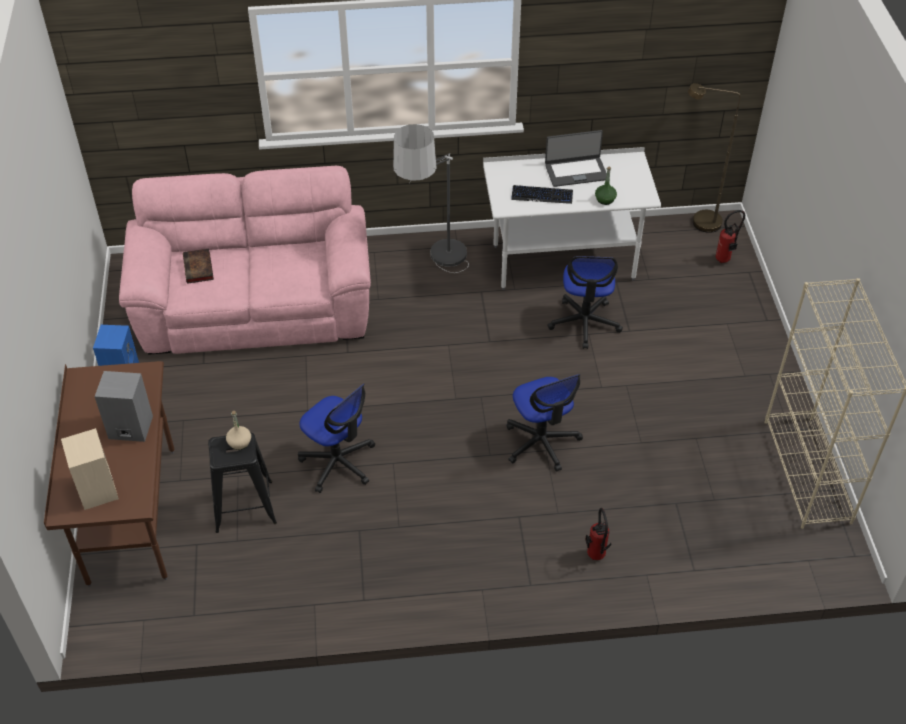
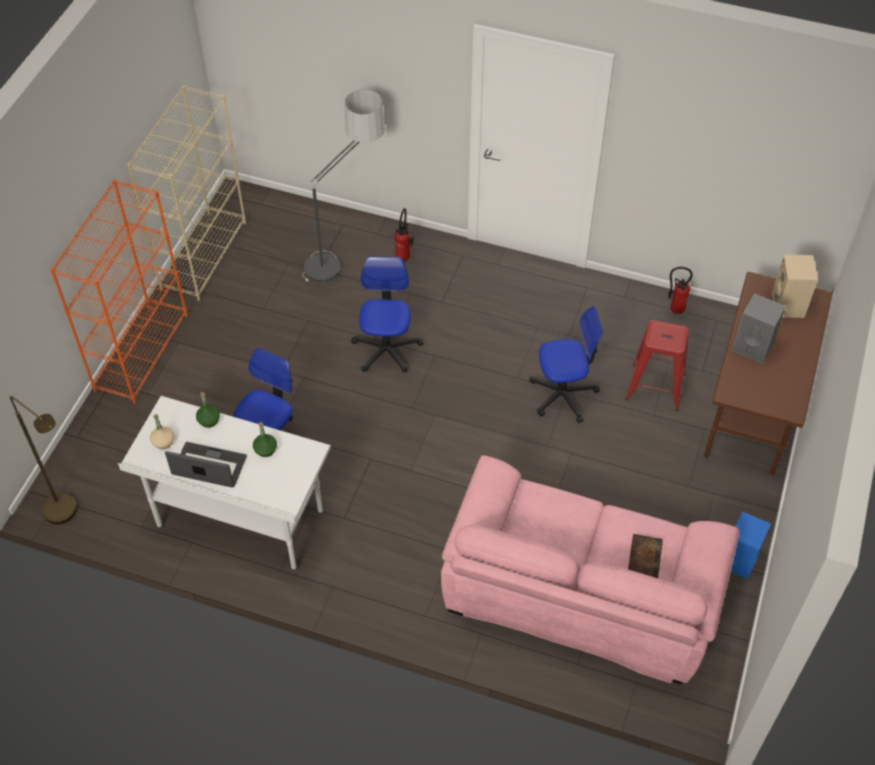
camera: 155 degrees left, 5 degrees up
black stool [208,432,277,533] -> red stool [626,320,689,411]
beige bottle [226,411,251,450] -> beige bottle moved to [150,414,174,449]
office chair [298,384,375,493] -> office chair turned 105 degrees clockwise [529,306,603,423]
floor lamp [393,124,469,273] -> floor lamp moved to [303,89,386,283]
keyboard [511,185,573,204] -> green bottle [253,422,277,457]
fire extinguisher [715,210,745,263] -> fire extinguisher moved to [668,267,693,314]
none -> orange bookcase [50,180,188,404]

